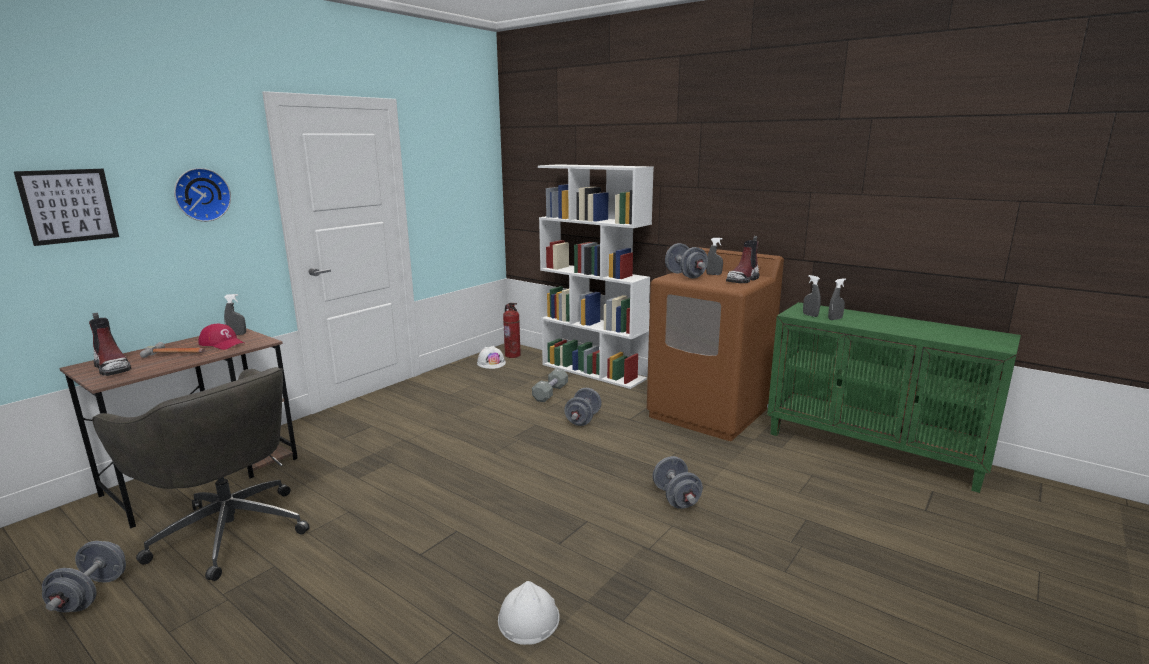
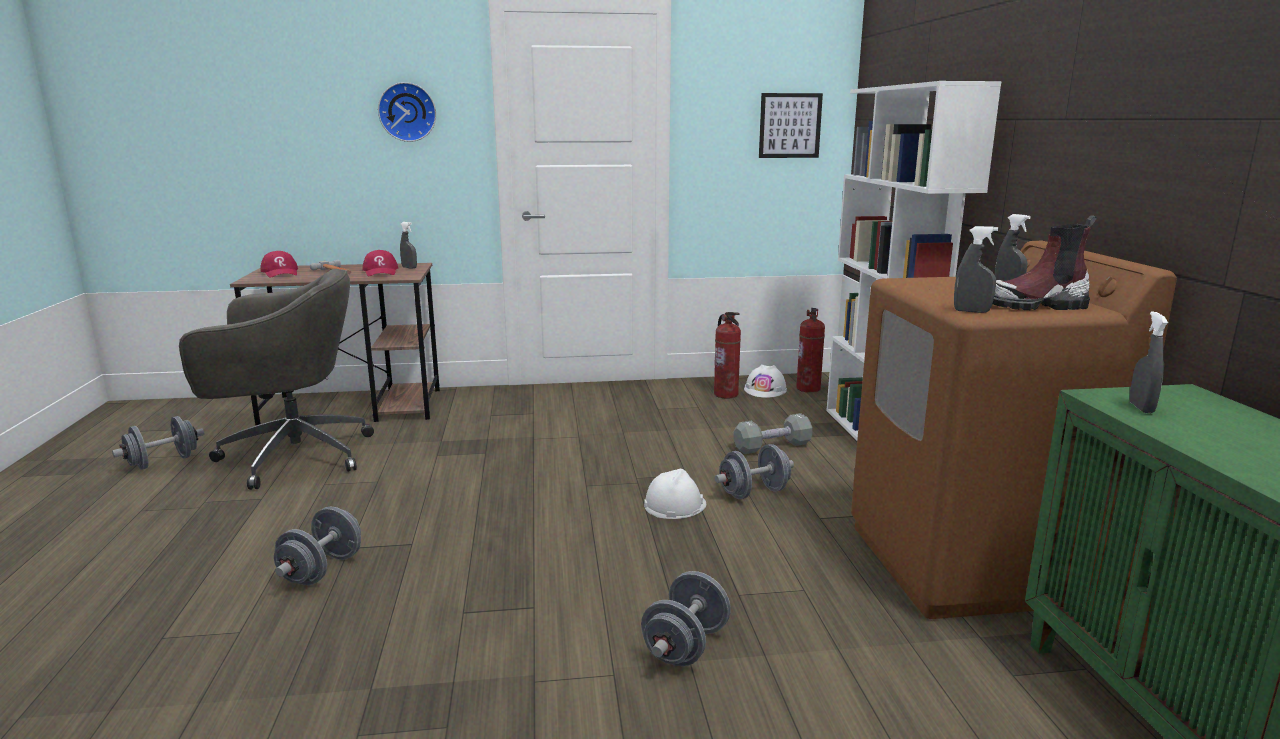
camera: 45 degrees right, 0 degrees up
picture [14,169,119,246] -> picture moved to [759,93,823,158]
boot [89,313,131,376] -> red cap [260,251,298,278]
grey office chair [92,367,310,581] -> grey office chair turned 90 degrees counterclockwise [179,269,374,490]
white hard hat [498,581,560,645] -> white hard hat moved to [644,469,706,519]
grey dumbbell [665,243,708,278] -> grey dumbbell moved to [274,507,361,585]
grey spray bottle [828,278,846,320] -> grey spray bottle moved to [954,226,998,313]
none -> fire extinguisher [714,312,741,399]

